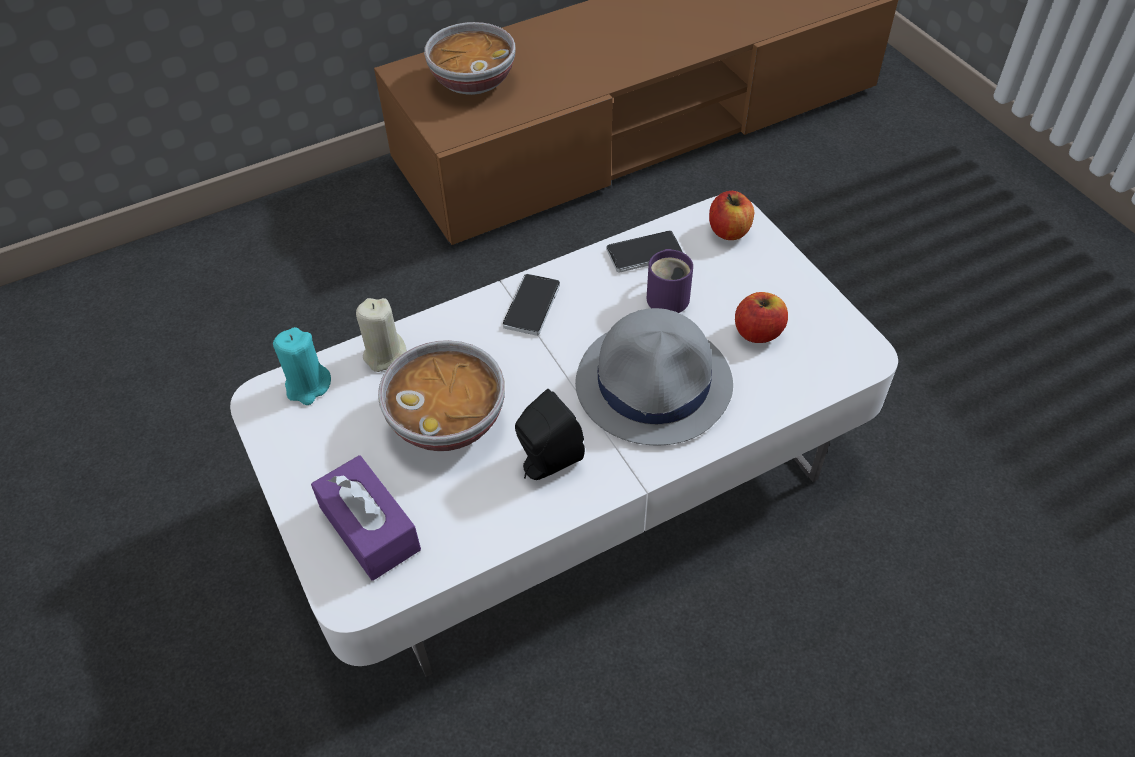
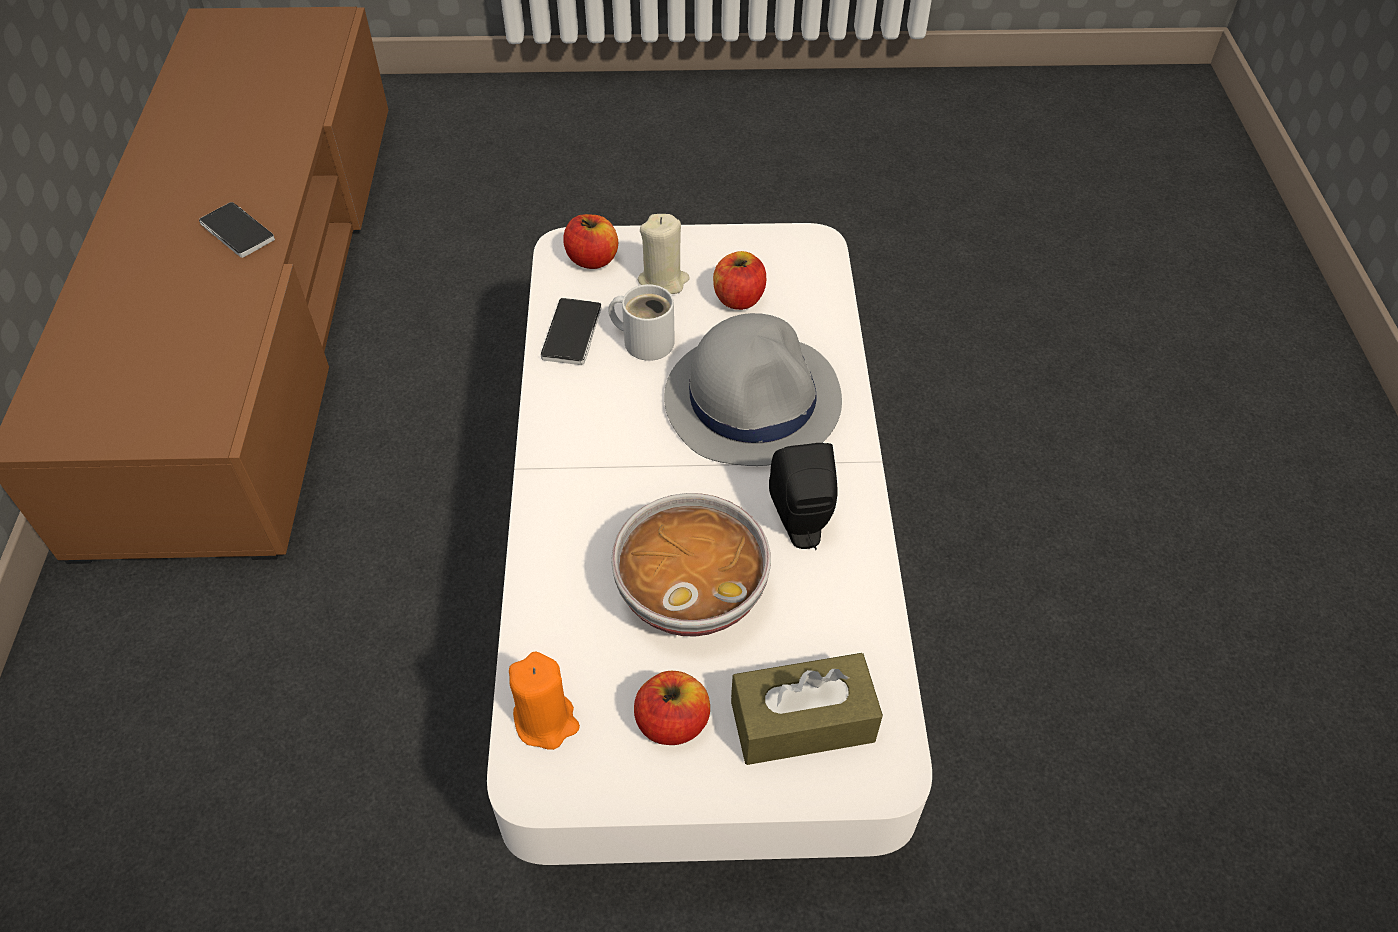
camera: 65 degrees left, 0 degrees up
turquoise candle [273,327,331,405] -> orange candle [509,652,580,750]
purple tissue box [311,455,421,581] -> brown tissue box [731,653,883,765]
beige candle [356,298,407,372] -> beige candle moved to [638,214,690,294]
bowl [424,22,516,95] -> none
phone [503,274,560,336] -> phone moved to [199,202,275,258]
purple mug [647,249,693,313] -> white mug [608,284,675,361]
none -> apple [634,671,710,745]

